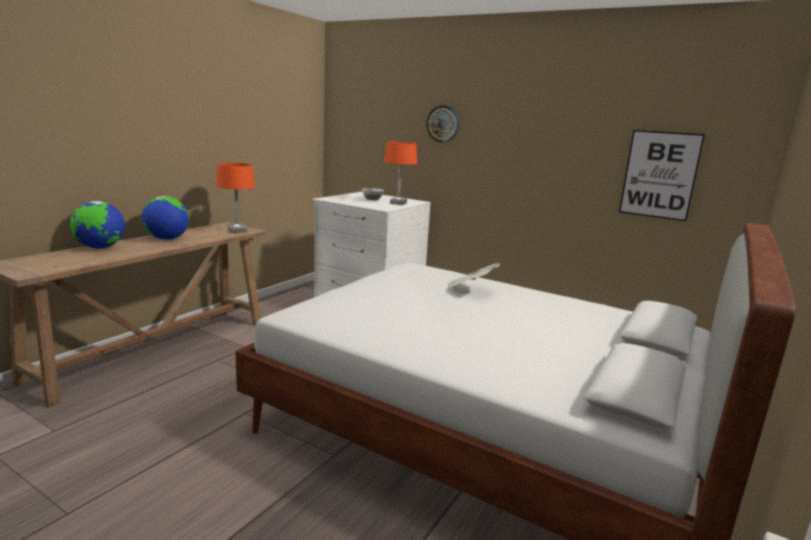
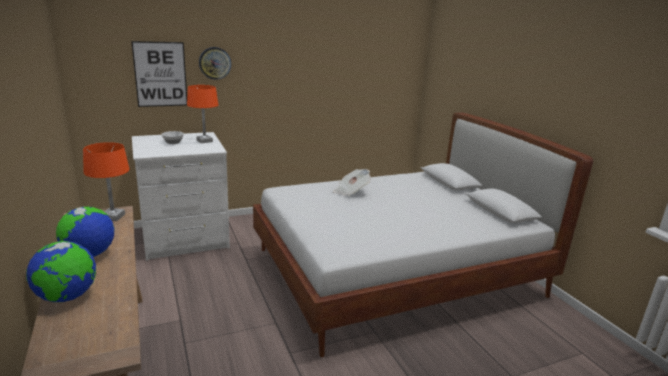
camera: 55 degrees left, 5 degrees up
picture [619,130,705,221] -> picture moved to [131,41,187,107]

